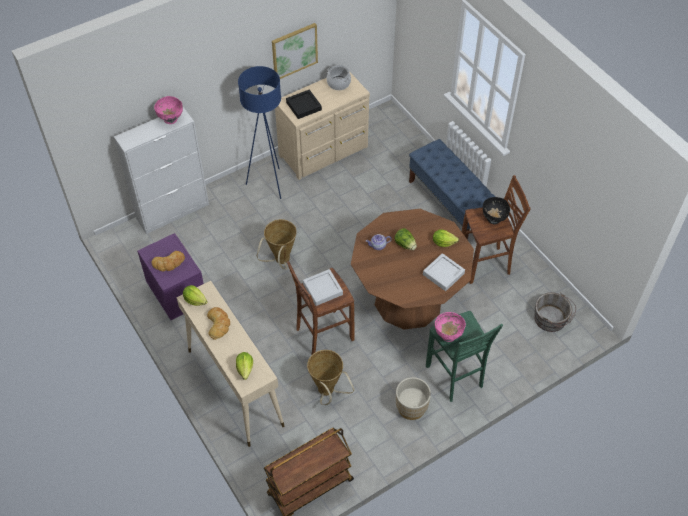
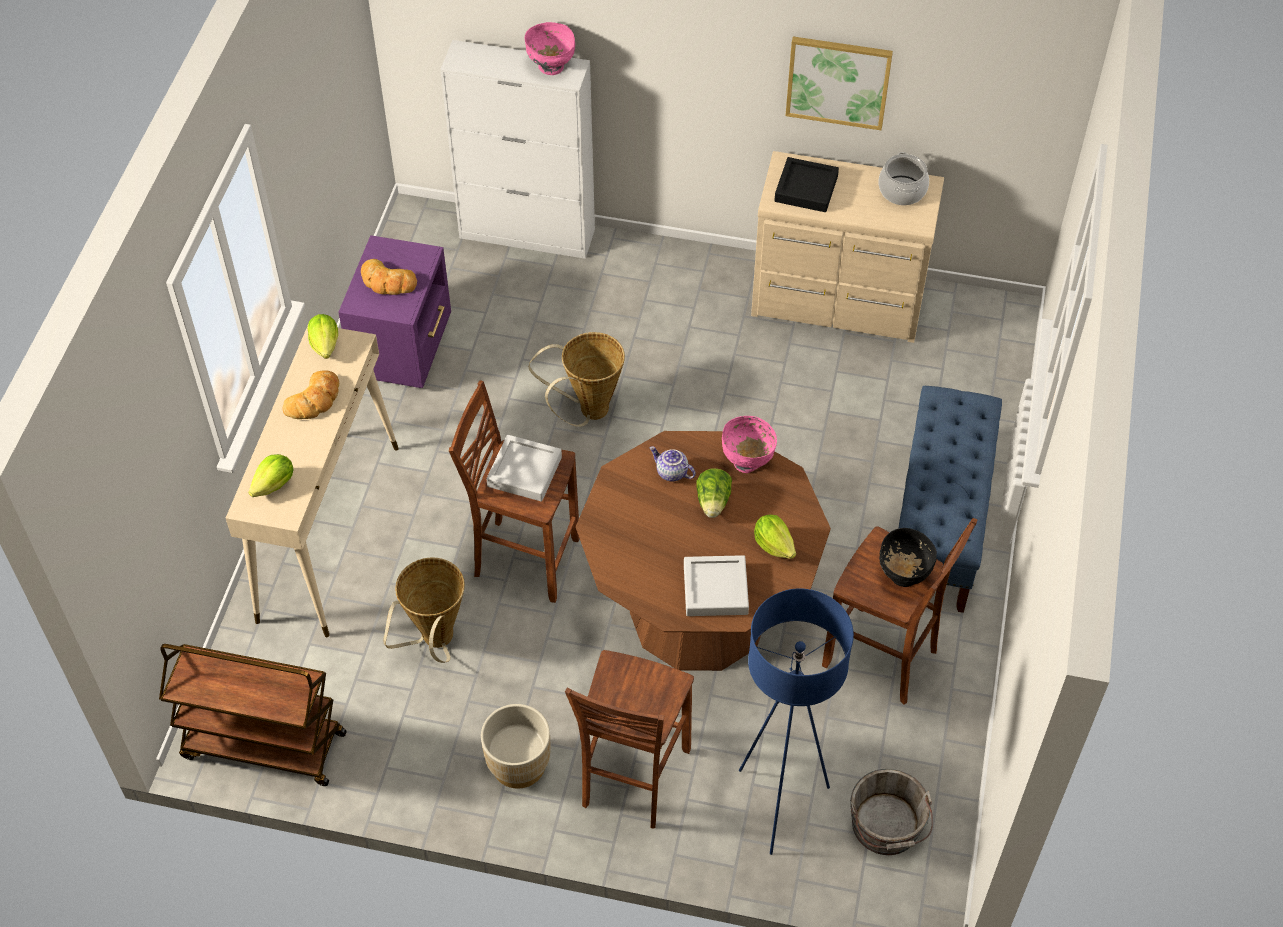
camera: 45 degrees right, 0 degrees up
blue floor lamp [238,66,281,199] -> blue floor lamp moved to [739,589,854,855]
green stool [426,311,503,402] -> brown stool [565,650,694,828]
pink bowl [435,312,466,342] -> pink bowl moved to [722,416,777,473]

